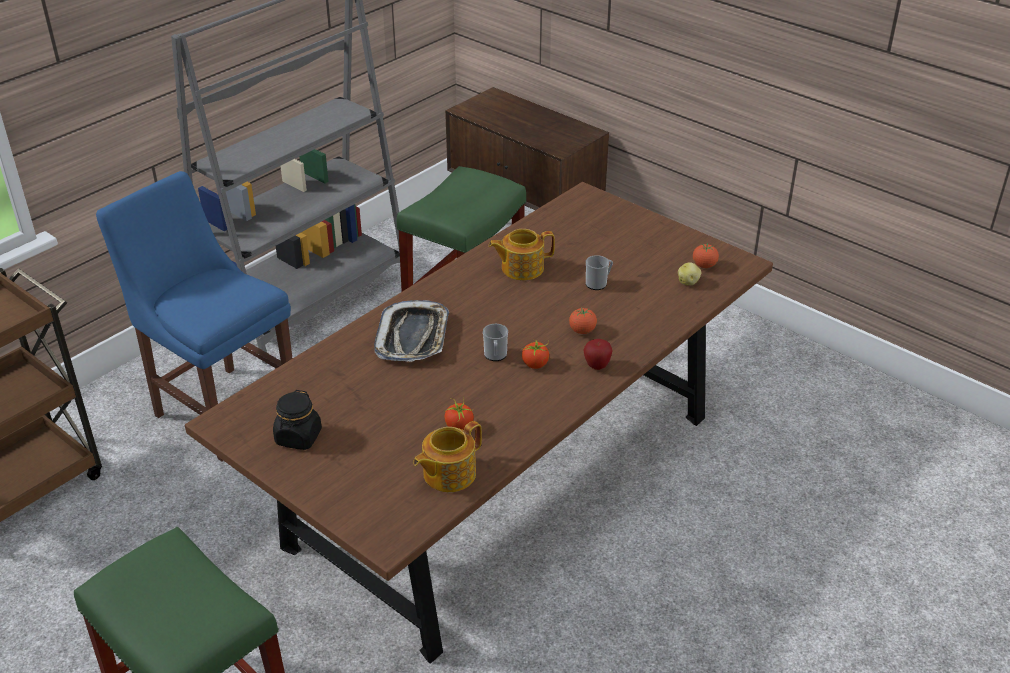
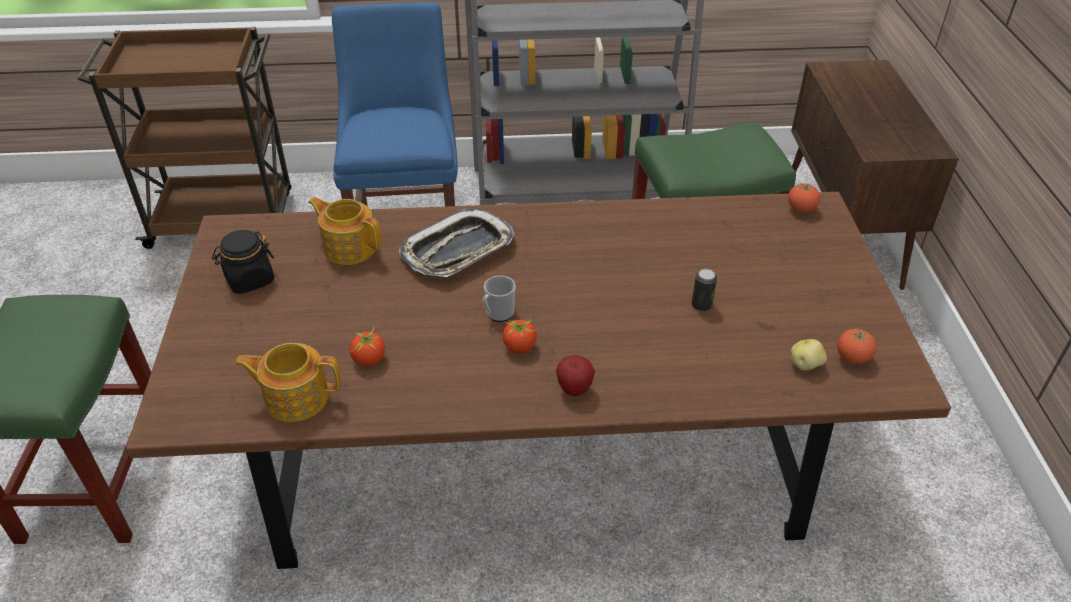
camera: 45 degrees right, 5 degrees up
teapot [489,229,555,280] -> teapot moved to [308,197,382,265]
tomato [569,308,597,334] -> tomato moved to [788,184,820,212]
mug [586,255,613,290] -> can [691,269,717,311]

